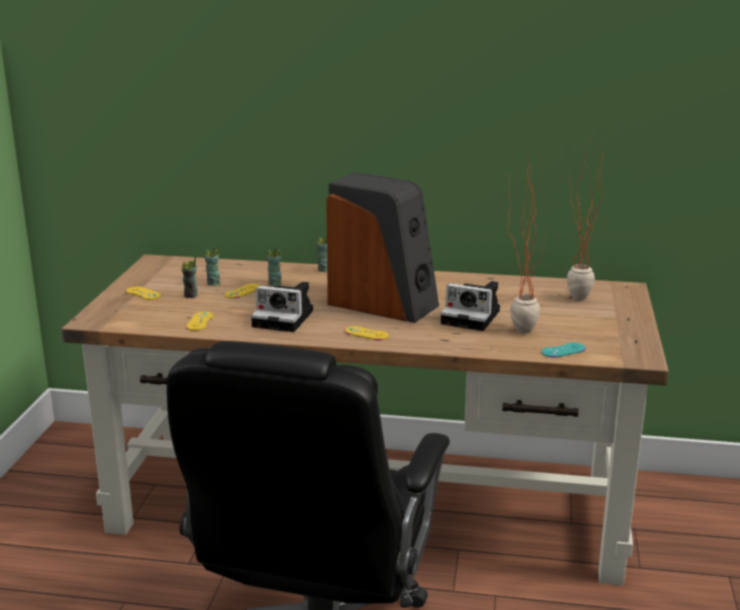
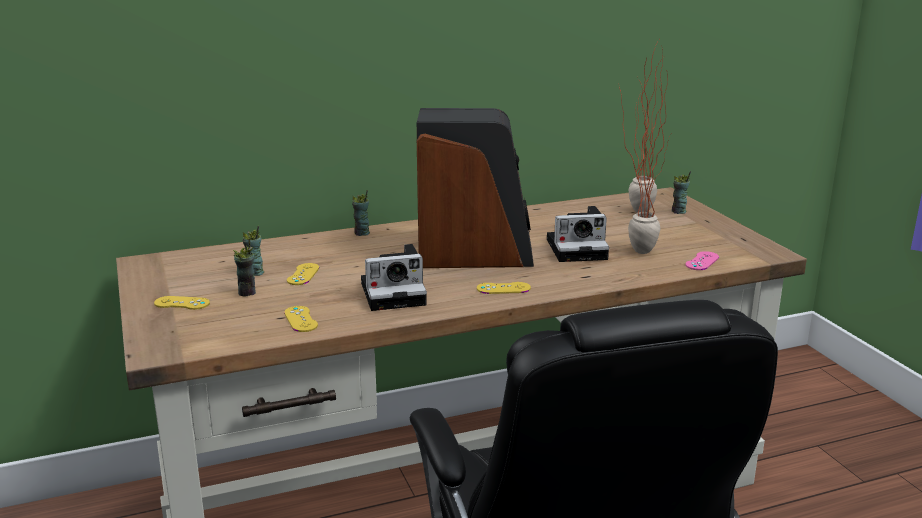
camera: 30 degrees left, 0 degrees up
cup [267,247,282,286] -> cup moved to [672,171,691,214]
turquoise game controller [542,343,586,358] -> pink game controller [685,251,719,270]

